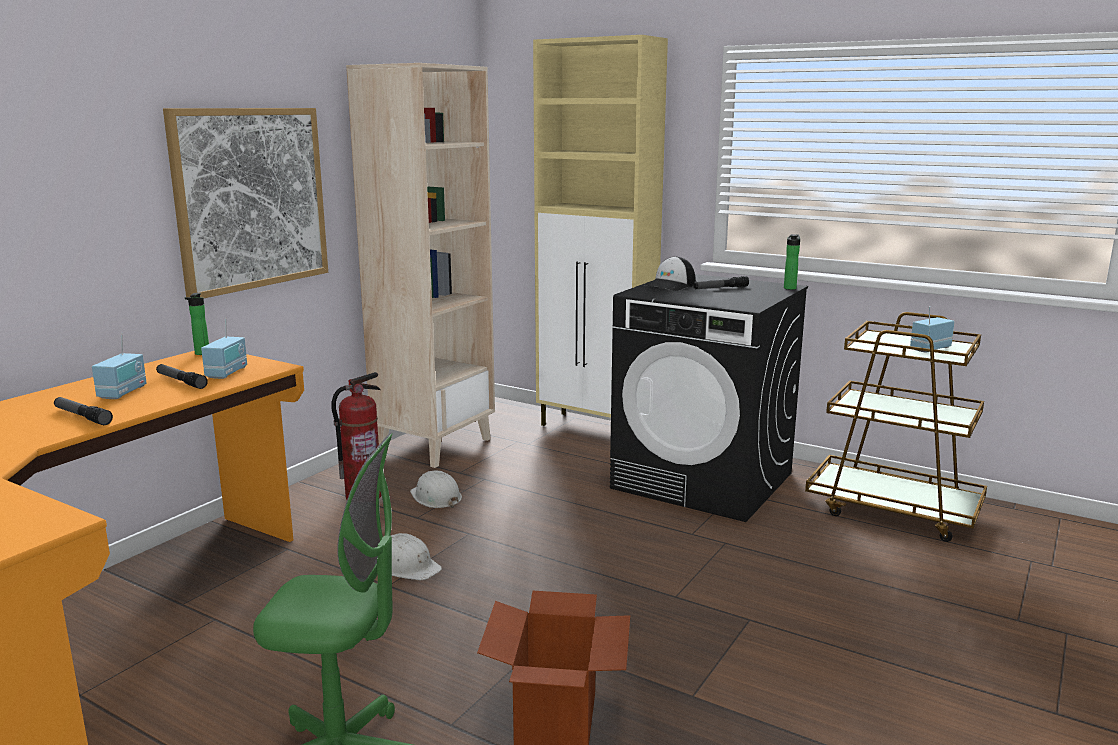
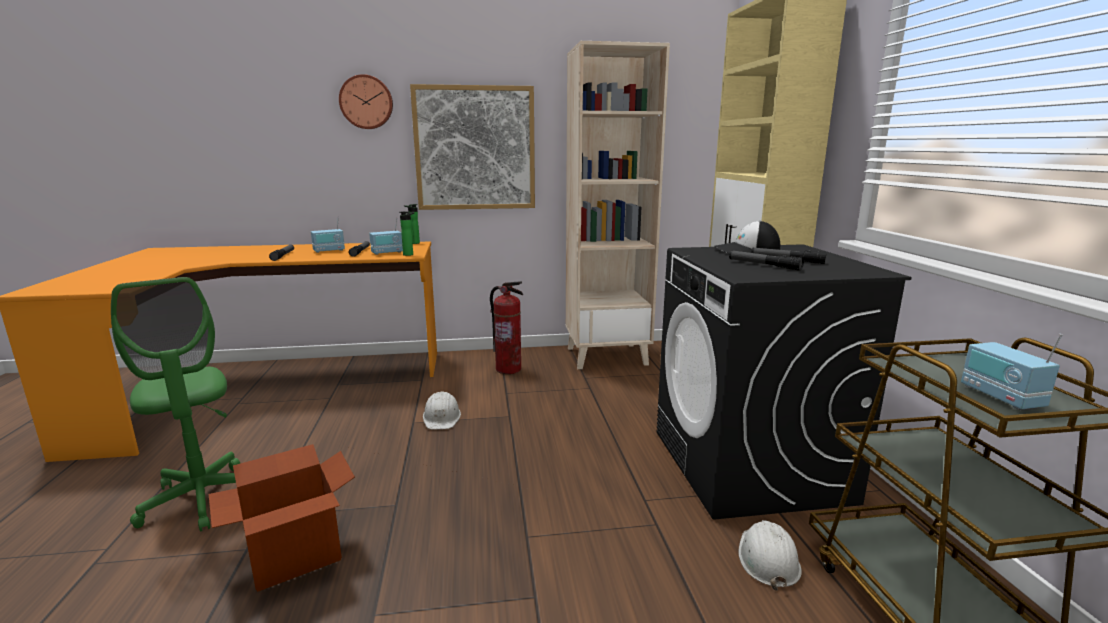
camera: 50 degrees right, 0 degrees up
white hard hat [410,470,462,508] -> white hard hat moved to [739,520,802,591]
bottle [784,234,800,290] -> bottle moved to [400,211,415,256]
radio [910,306,955,353] -> radio turned 120 degrees counterclockwise [961,334,1063,410]
none -> wall clock [339,74,393,129]
none -> flashlight [729,250,804,271]

